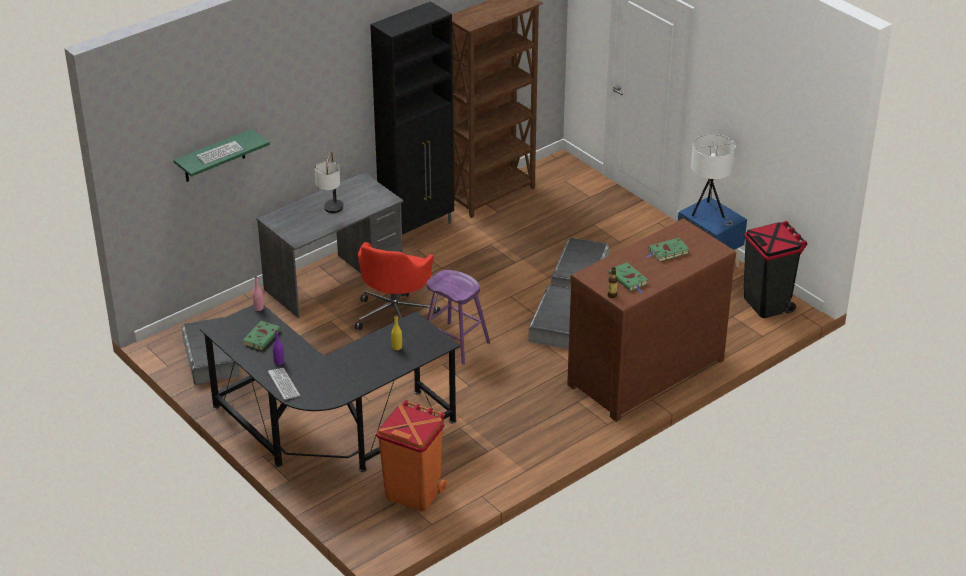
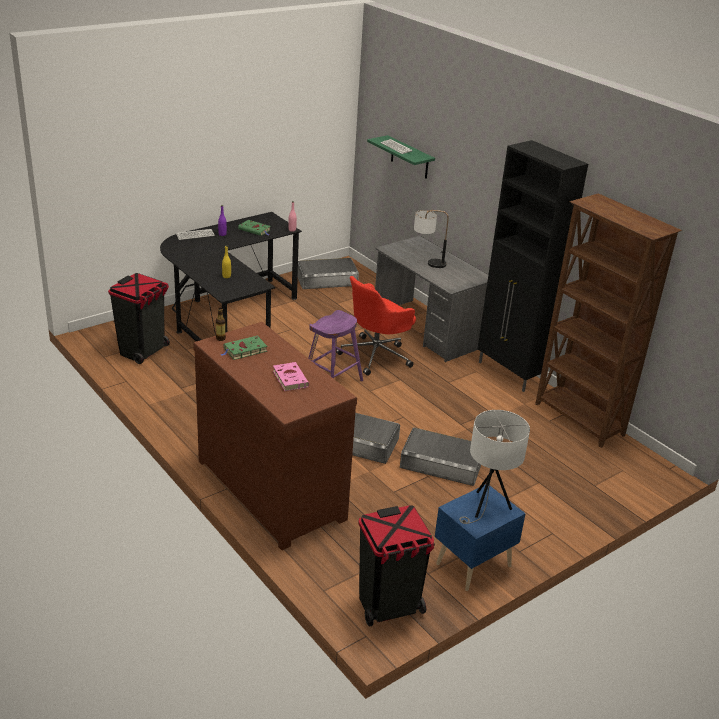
camera: 90 degrees right, 5 degrees down
red office chair [355,242,440,330] -> red office chair turned 60 degrees counterclockwise [336,276,416,376]
orange trash can [376,400,447,512] -> black trash can [108,273,170,364]
green book [647,238,689,262] -> pink book [273,362,309,391]

